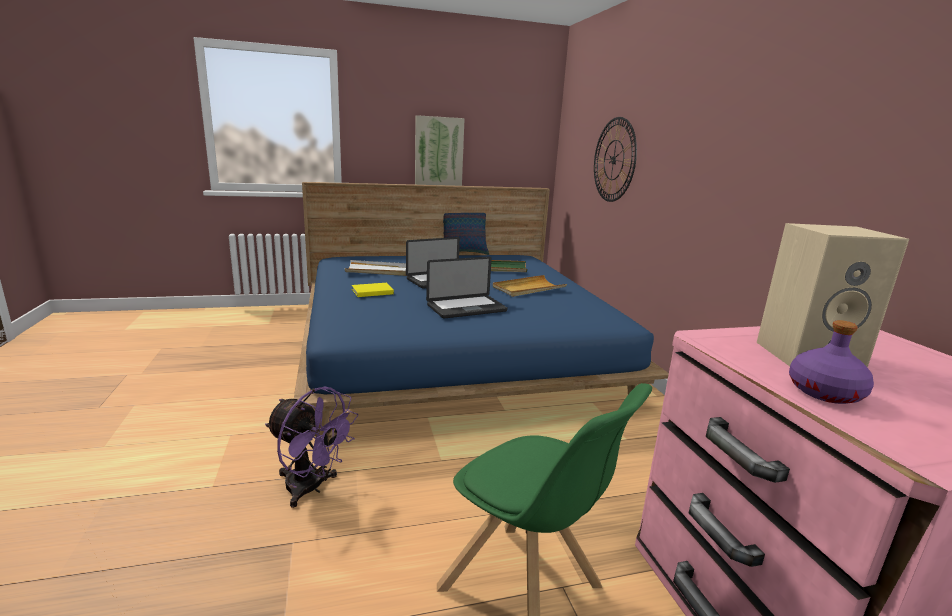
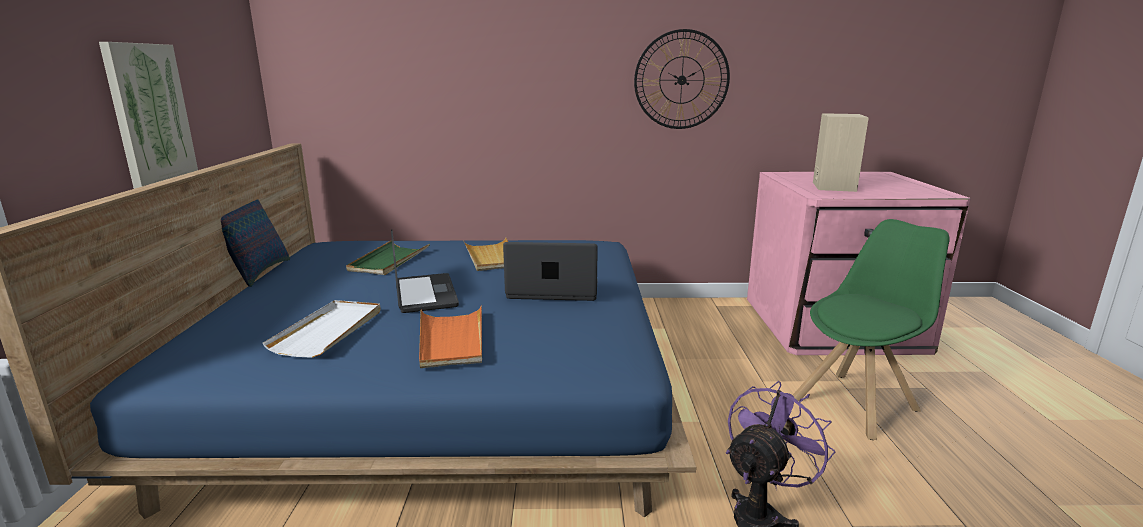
camera: 75 degrees left, 0 degrees up
yellow book [352,283,394,297] -> orange tray [419,305,482,368]
laptop [426,257,508,319] -> laptop turned 75 degrees counterclockwise [503,242,598,301]
wall clock [594,117,637,202] -> wall clock moved to [634,29,730,129]
purple bottle [789,320,874,404] -> none

